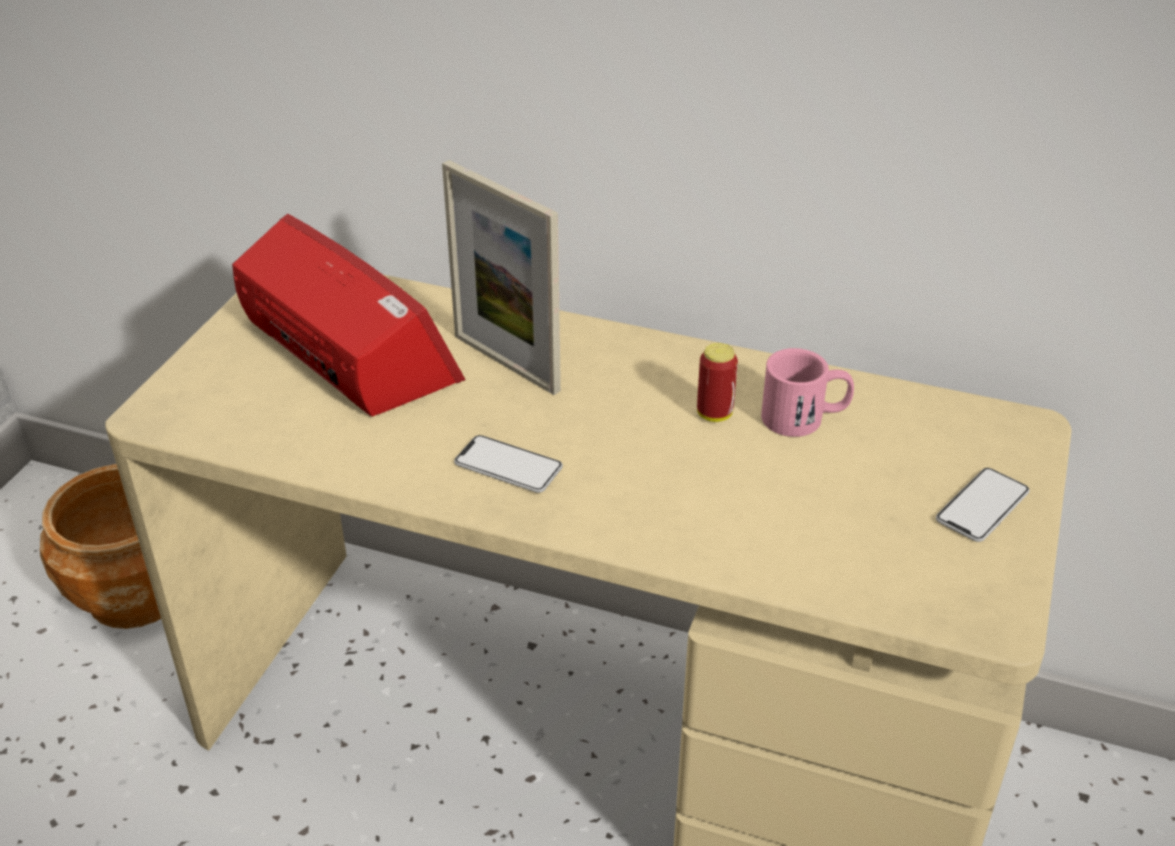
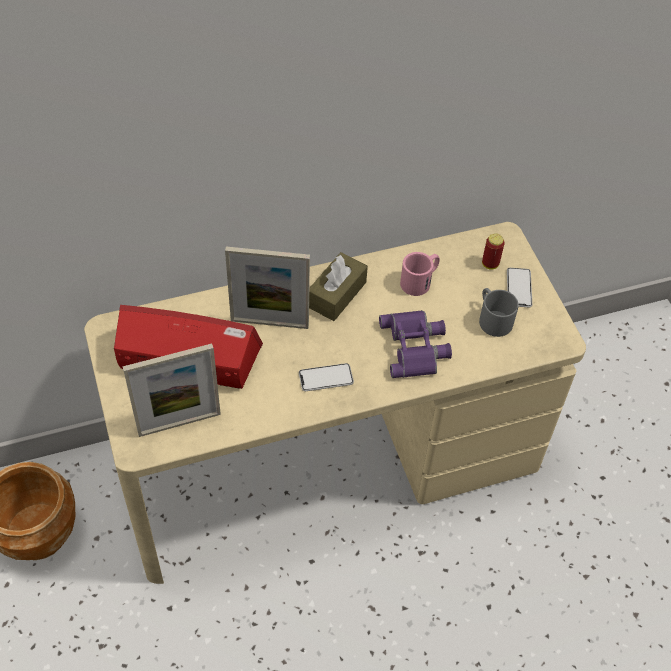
camera: 40 degrees left, 15 degrees up
can [697,343,738,422] -> can moved to [482,233,505,269]
none -> picture frame [123,344,221,437]
none -> brown tissue box [309,252,368,321]
none -> purple binoculars [379,310,452,378]
none -> grey mug [479,288,519,337]

